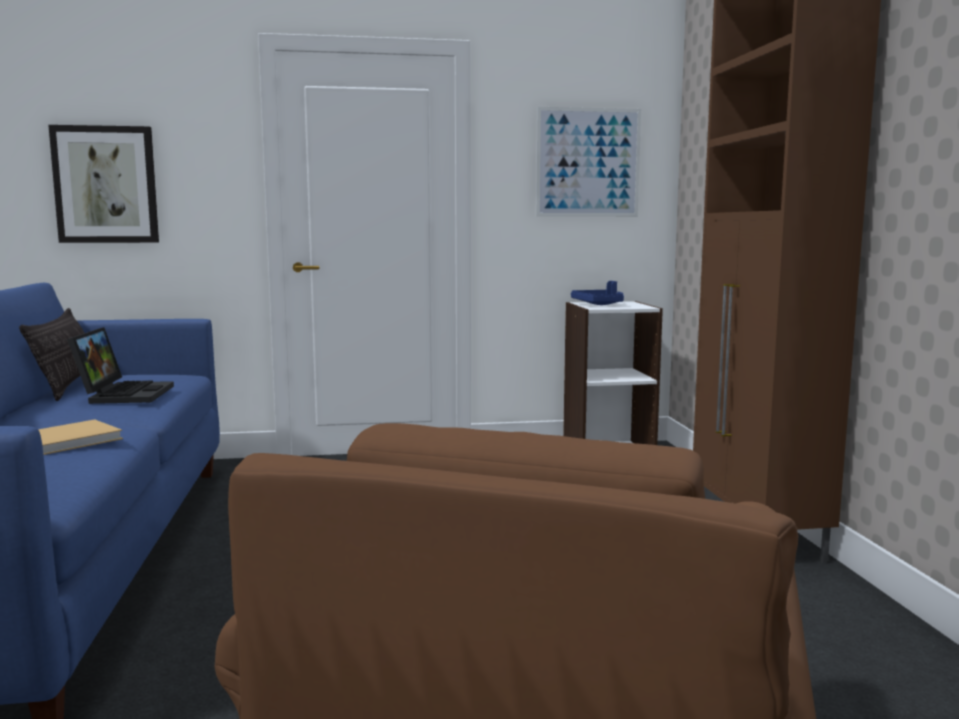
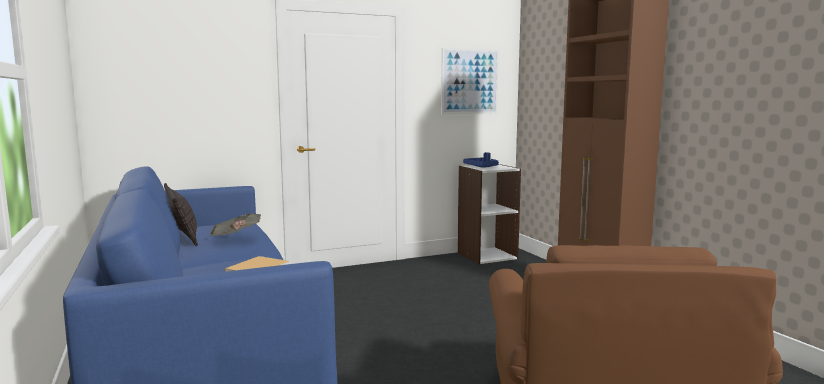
camera: 15 degrees left, 0 degrees up
picture [48,125,159,243] -> none
laptop [67,327,174,404] -> newspaper [210,213,261,236]

